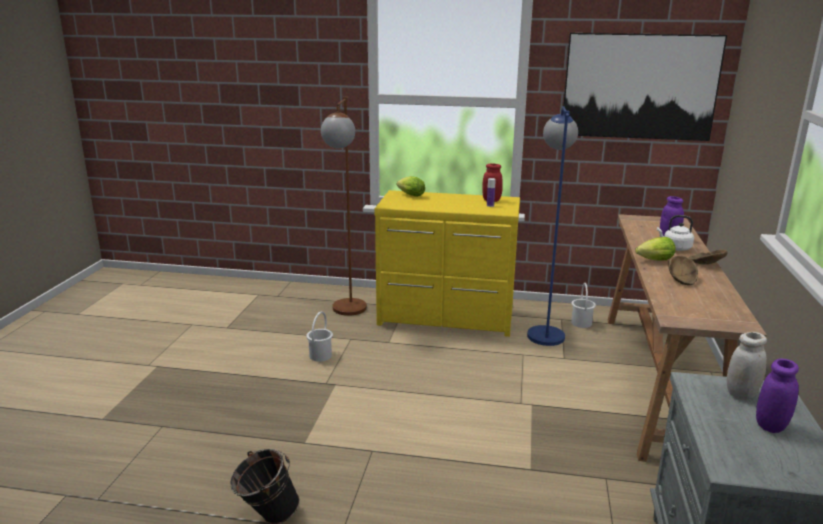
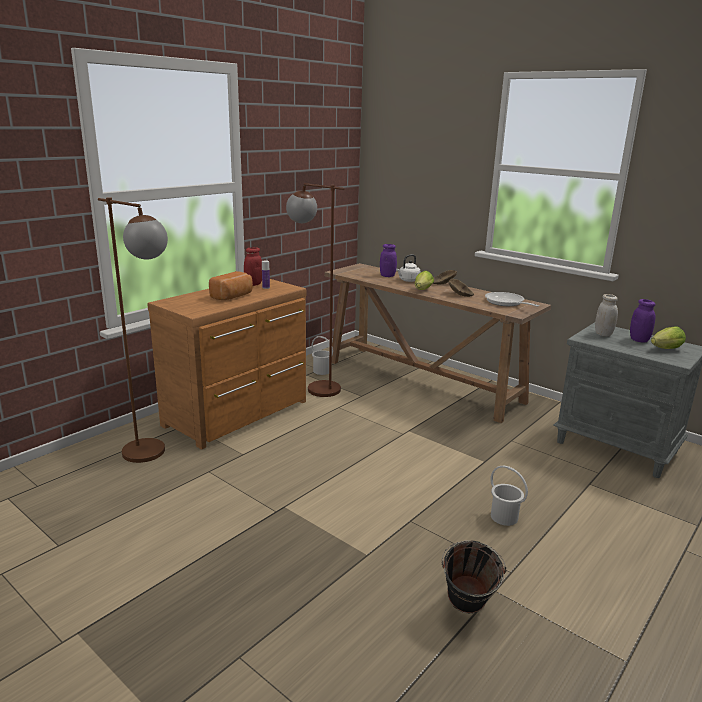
camera: 60 degrees left, 0 degrees up
white bucket [306,311,333,362] -> white bucket moved to [491,466,528,526]
yellow dresser [374,190,520,337] -> brown dresser [147,279,307,449]
lettuce [397,176,425,197] -> lettuce moved to [651,326,686,349]
blue floor lamp [527,106,578,346] -> brown floor lamp [286,183,344,397]
picture [563,33,727,141] -> none
none -> bread [209,271,253,300]
none -> frying pan [485,292,539,307]

